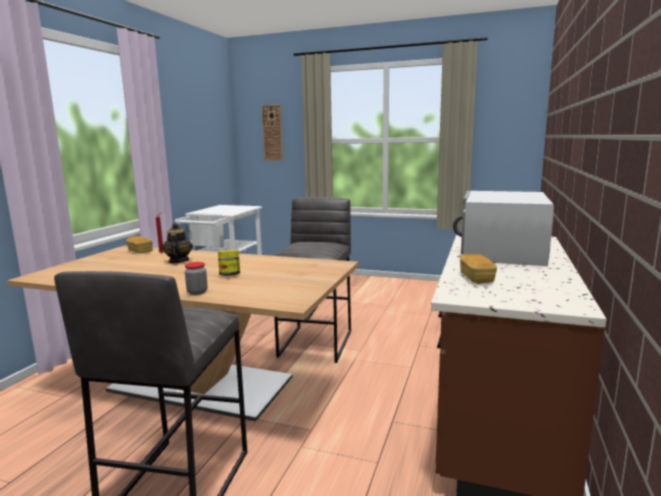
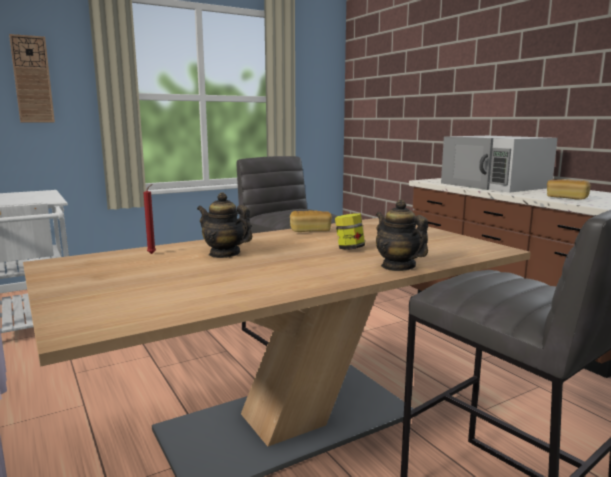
camera: 50 degrees left, 0 degrees up
bread [126,236,153,253] -> bread moved to [290,210,332,232]
jar [185,262,208,295] -> teapot [376,199,428,271]

